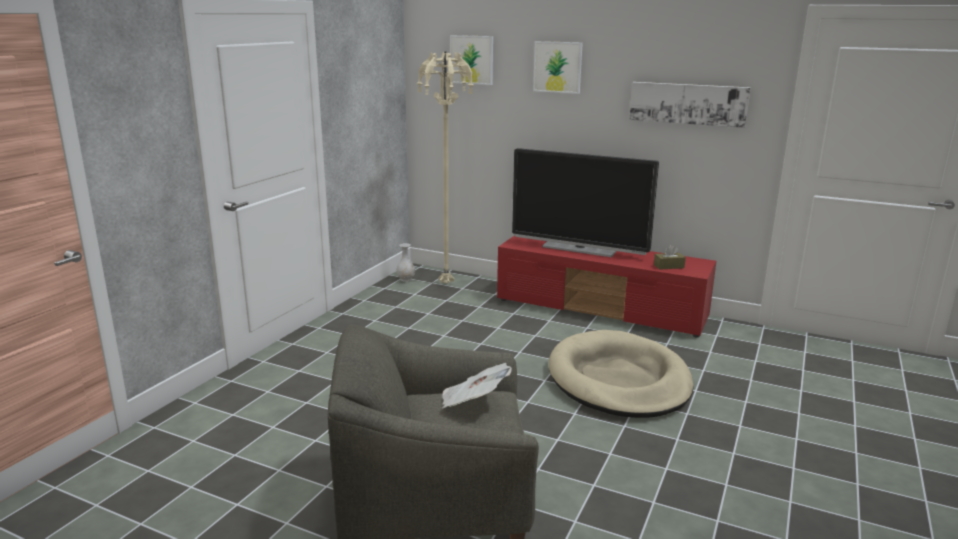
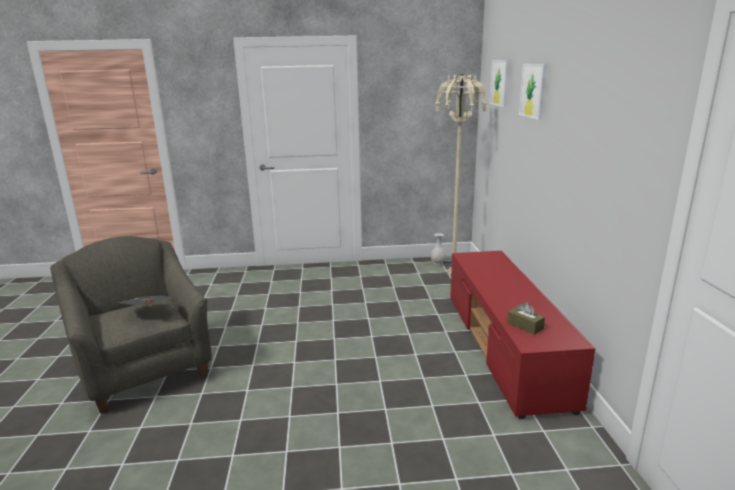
camera: 60 degrees right, 0 degrees up
television [512,148,659,257] -> none
beige dog bed [549,330,694,418] -> none
picture [629,82,751,128] -> none

